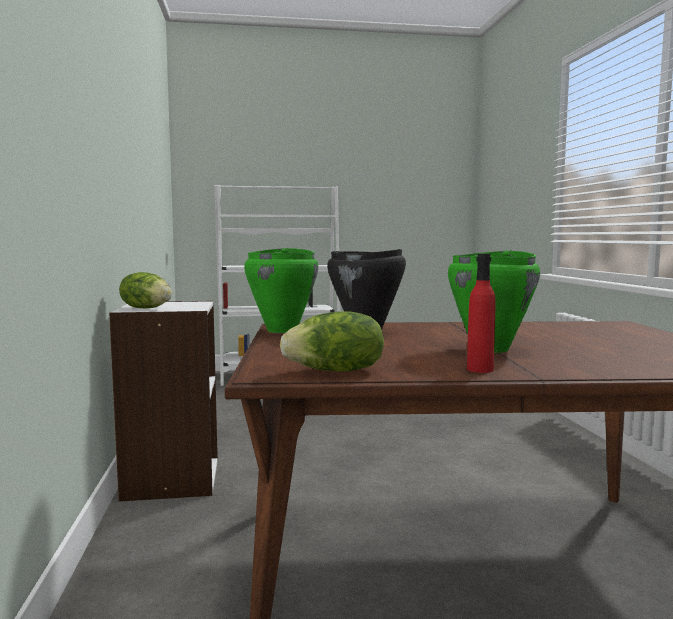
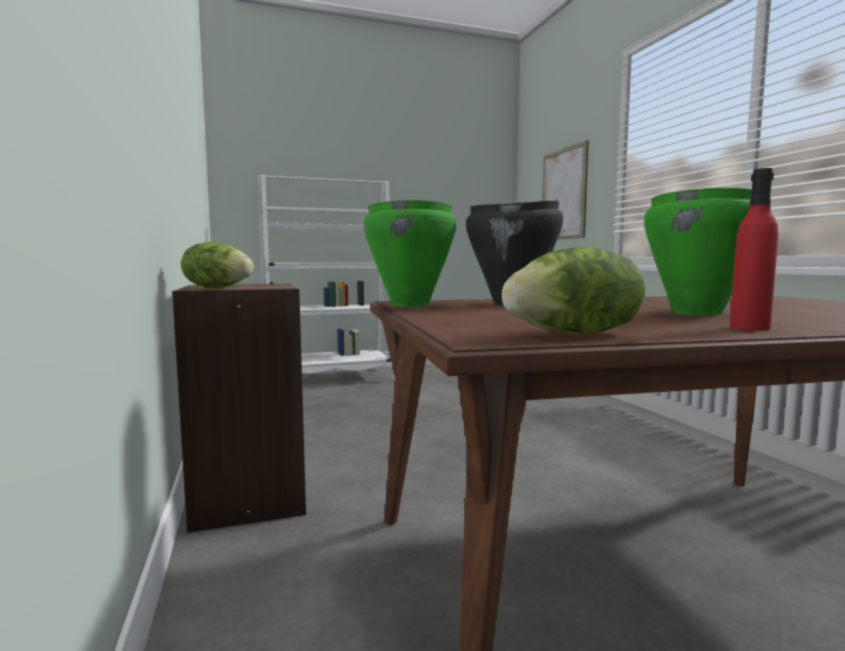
camera: 10 degrees left, 0 degrees up
white bookcase [109,301,218,502] -> brown bookcase [172,284,306,533]
none -> picture [542,140,589,240]

